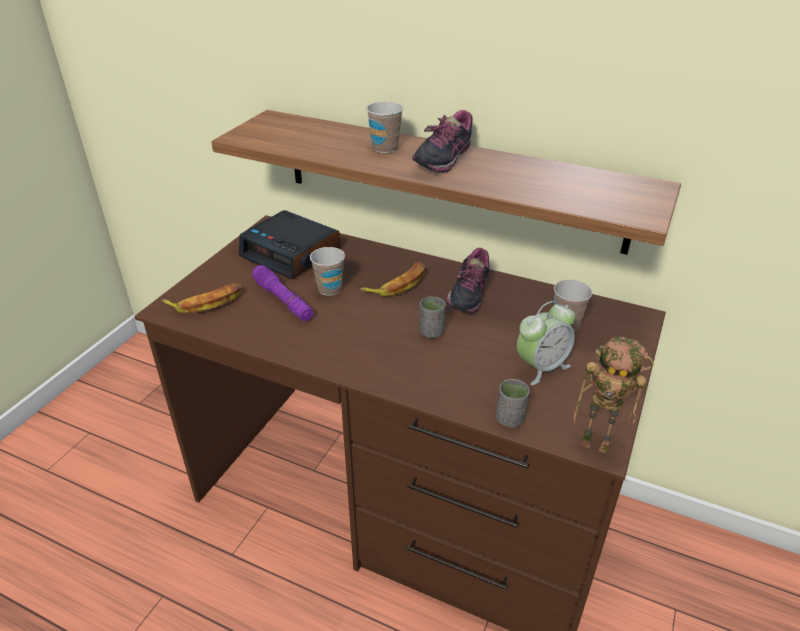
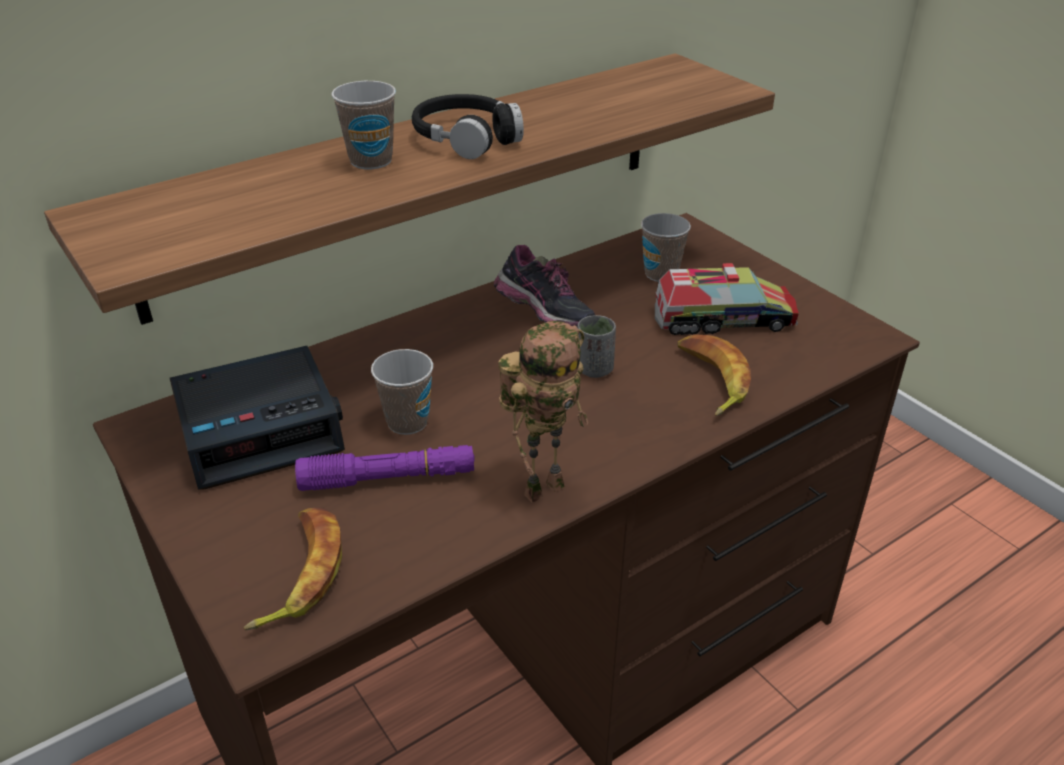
camera: 60 degrees left, 0 degrees up
banana [360,262,425,296] -> banana moved to [678,334,751,416]
shoe [412,110,473,173] -> black headphones [412,94,524,159]
grey cup [496,379,530,427] -> none
alarm clock [517,301,575,385] -> toy truck [655,263,799,335]
toy robot [574,337,653,454] -> toy robot moved to [498,321,588,503]

